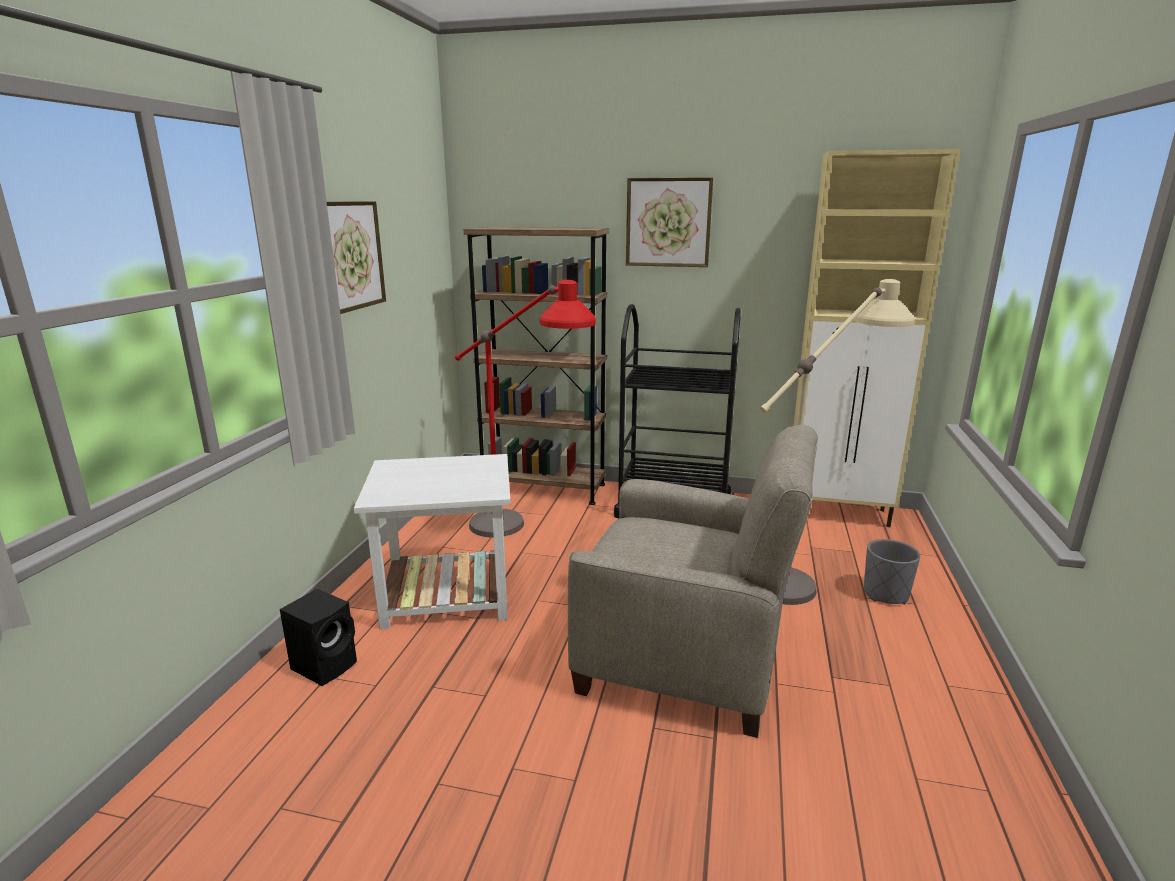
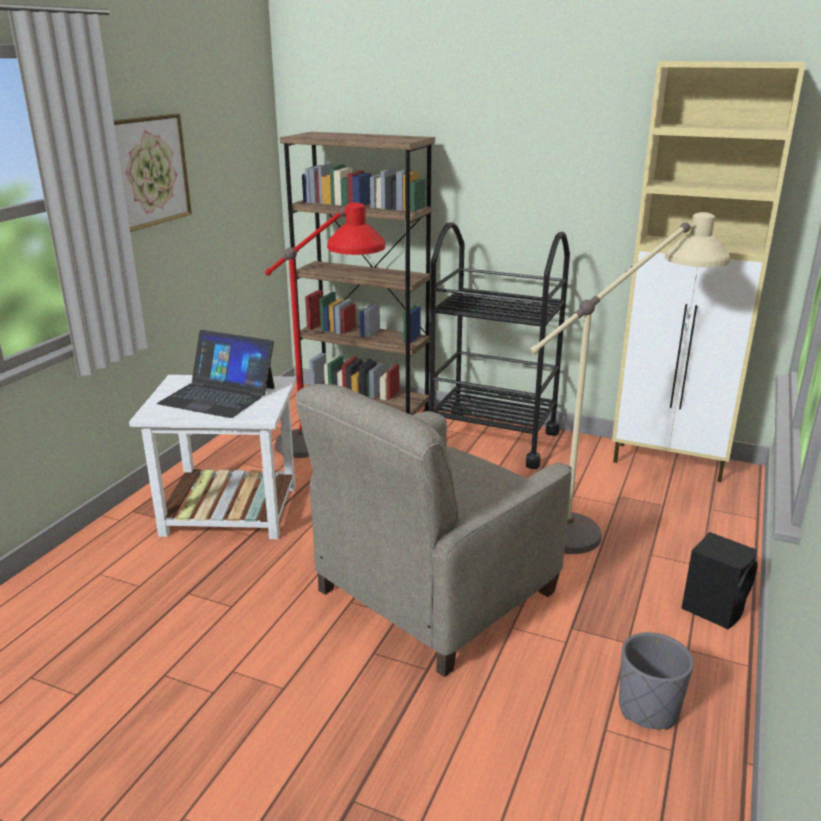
camera: 10 degrees right, 5 degrees up
black speaker [280,589,357,686] -> black speaker moved to [681,532,758,629]
beige armchair [568,425,818,738] -> beige armchair turned 105 degrees clockwise [296,384,572,677]
picture [626,177,713,267] -> none
grey planter [864,539,920,604] -> grey planter moved to [619,632,694,730]
none -> laptop [157,330,275,418]

